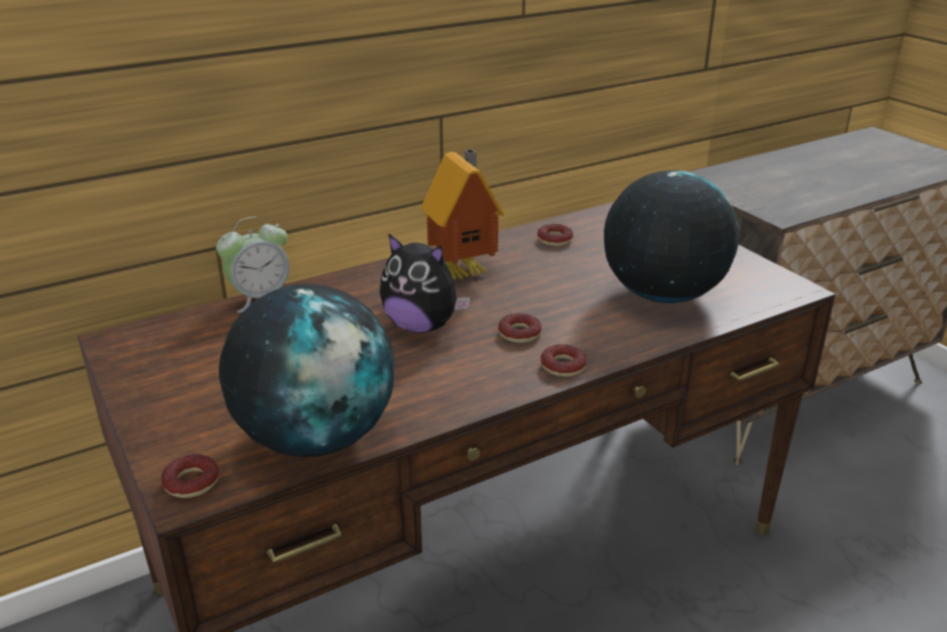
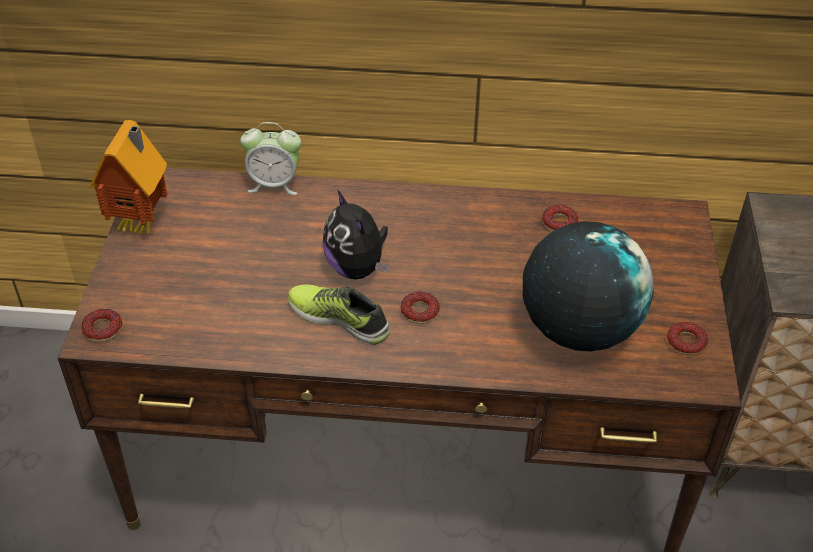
camera: 35 degrees right, 15 degrees up
globe [219,284,394,457] -> none
toy house [421,149,504,281] -> toy house moved to [89,120,167,236]
donut [540,344,587,377] -> donut moved to [667,322,708,355]
none -> shoe [288,284,390,345]

